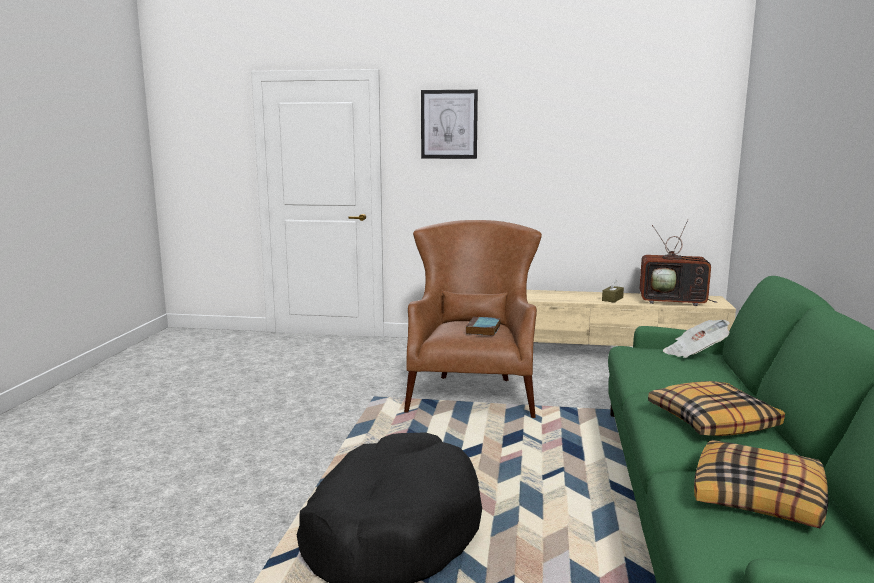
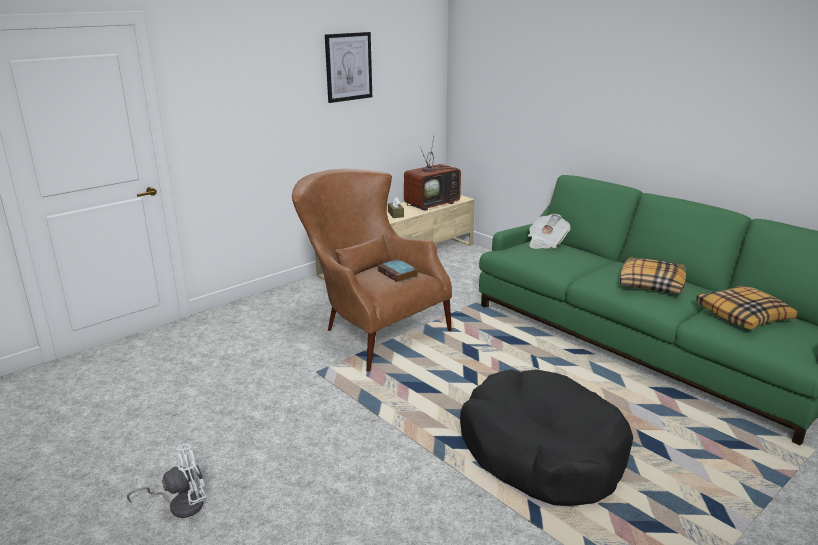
camera: 50 degrees left, 10 degrees up
picture [421,90,478,159] -> picture moved to [325,32,372,103]
none -> white fan [127,444,206,518]

